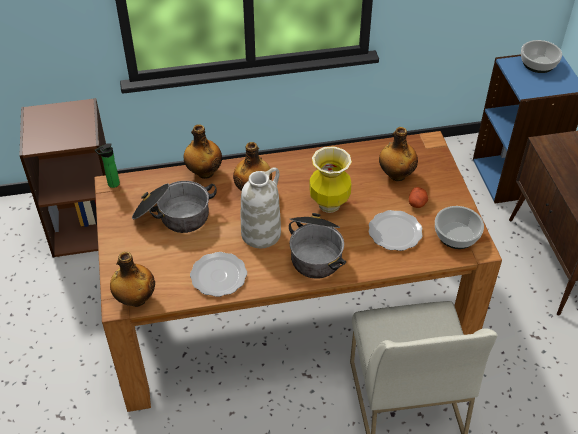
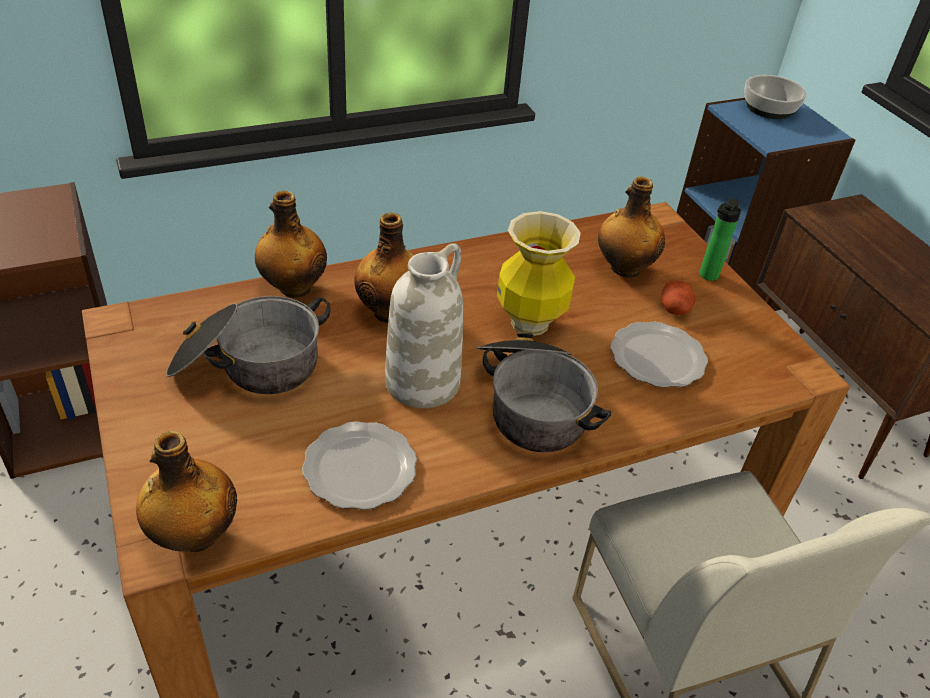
camera: 15 degrees left, 5 degrees down
bottle [95,143,120,188] -> bottle moved to [700,199,741,281]
bowl [435,206,484,249] -> none

